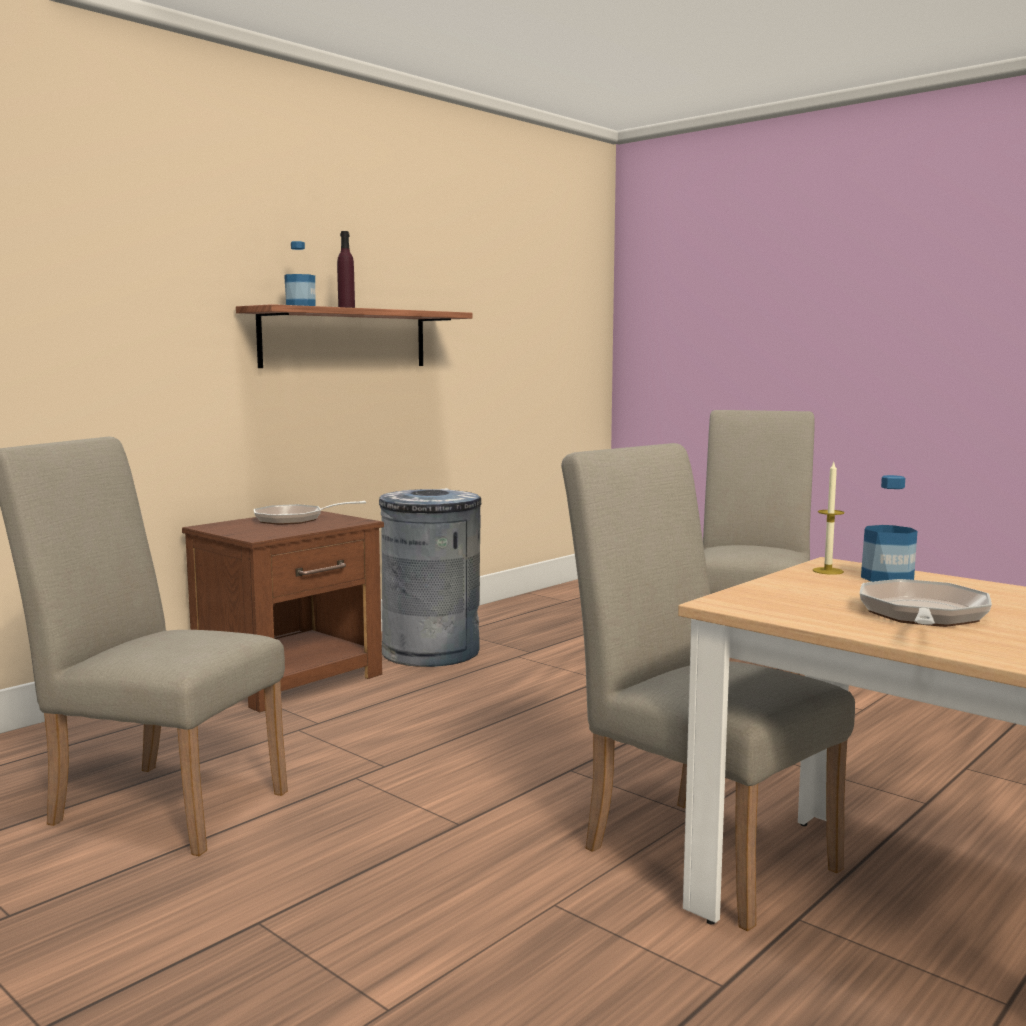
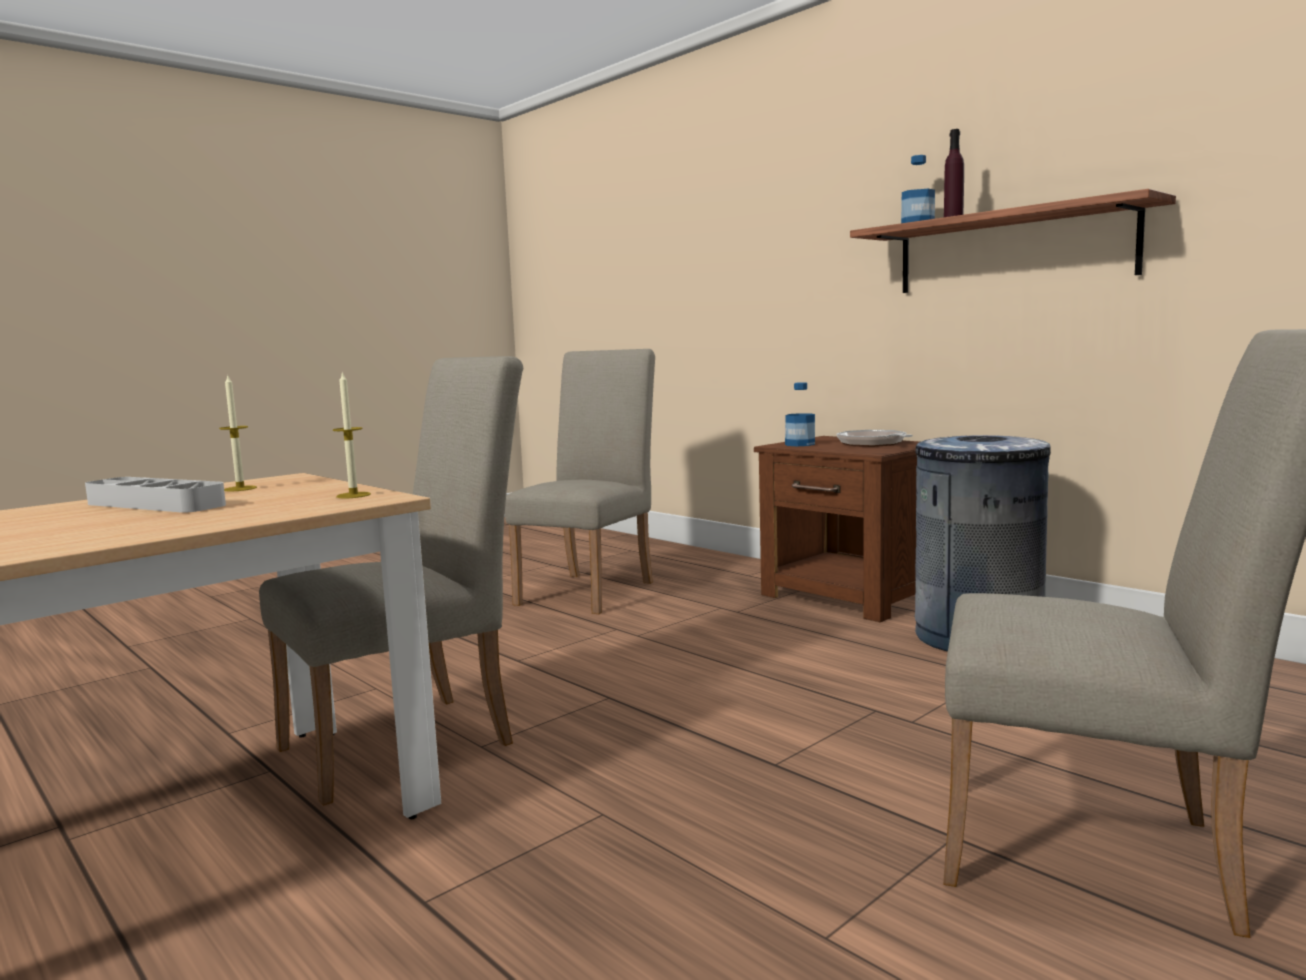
camera: 95 degrees right, 0 degrees up
frying pan [860,579,992,627] -> grey tray [85,477,226,513]
bottle [861,475,917,582] -> bottle moved to [785,382,815,446]
none -> candle [219,374,257,491]

